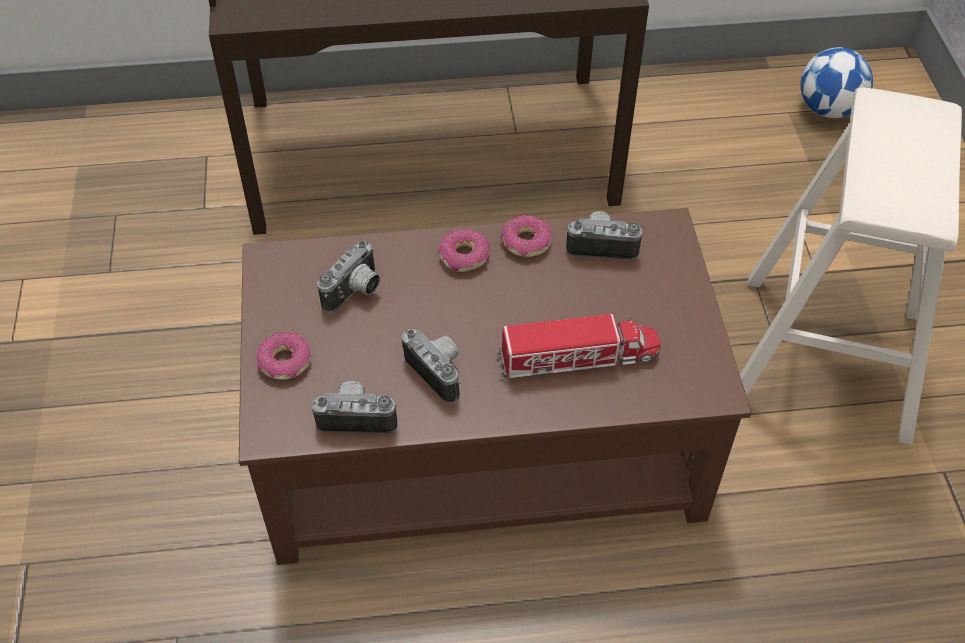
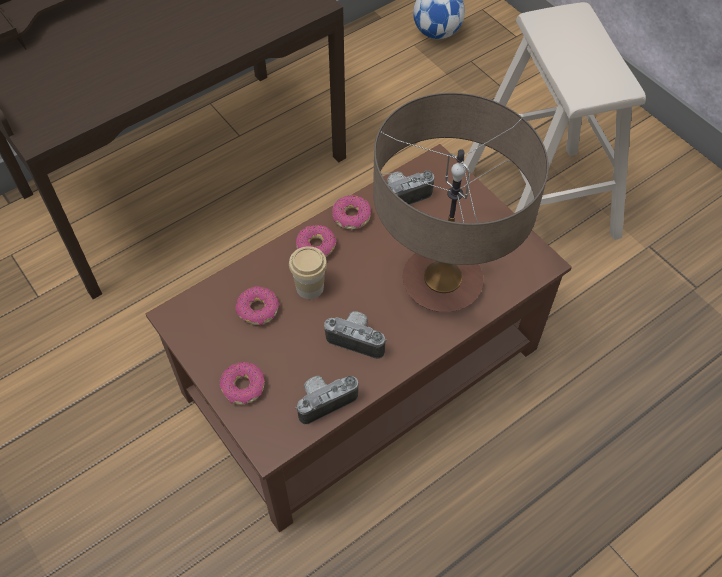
camera: 30 degrees left, 5 degrees up
camera [317,241,380,313] -> donut [235,286,280,326]
toy truck [497,314,661,378] -> table lamp [373,93,549,312]
none -> cup [289,246,327,299]

